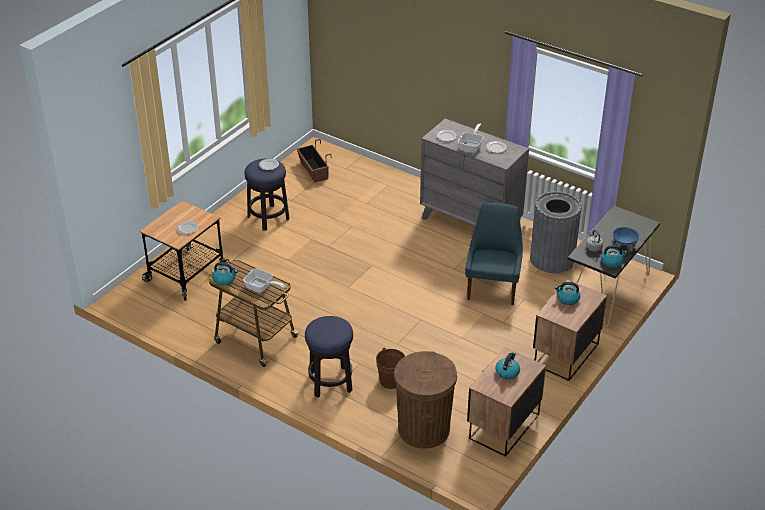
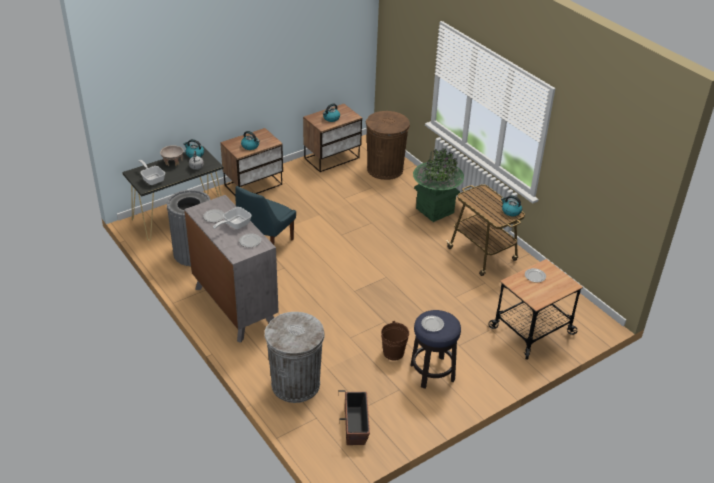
camera: 160 degrees left, 0 degrees up
frying pan [243,268,285,293] -> frying pan moved to [139,160,165,185]
stool [305,316,353,398] -> green planter [413,149,464,222]
brown bucket [376,348,405,389] -> brown bucket moved to [381,321,409,360]
blue bowl [613,227,639,252] -> beige bowl [160,145,183,166]
none -> grey trash can [264,312,325,403]

